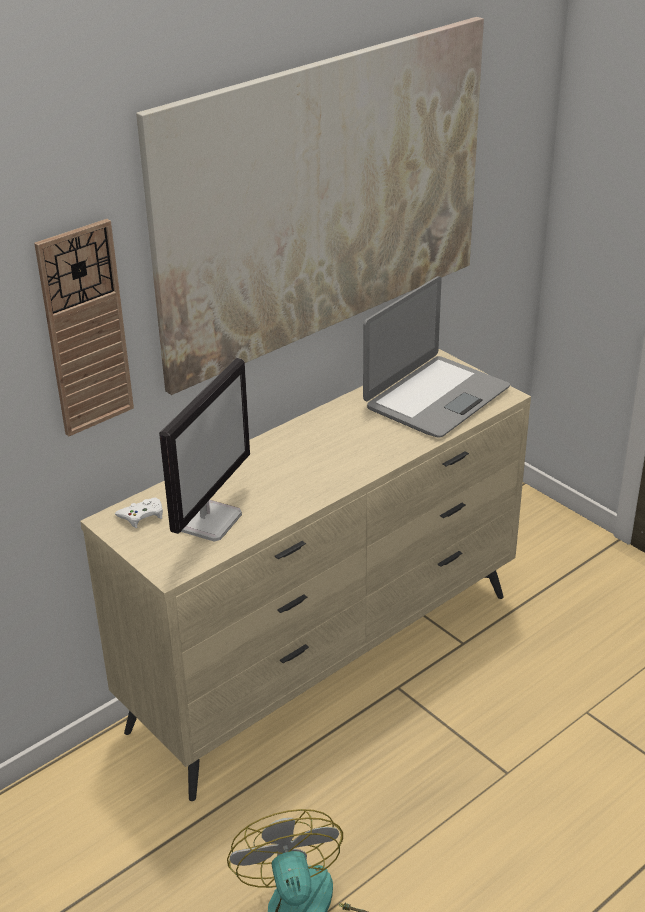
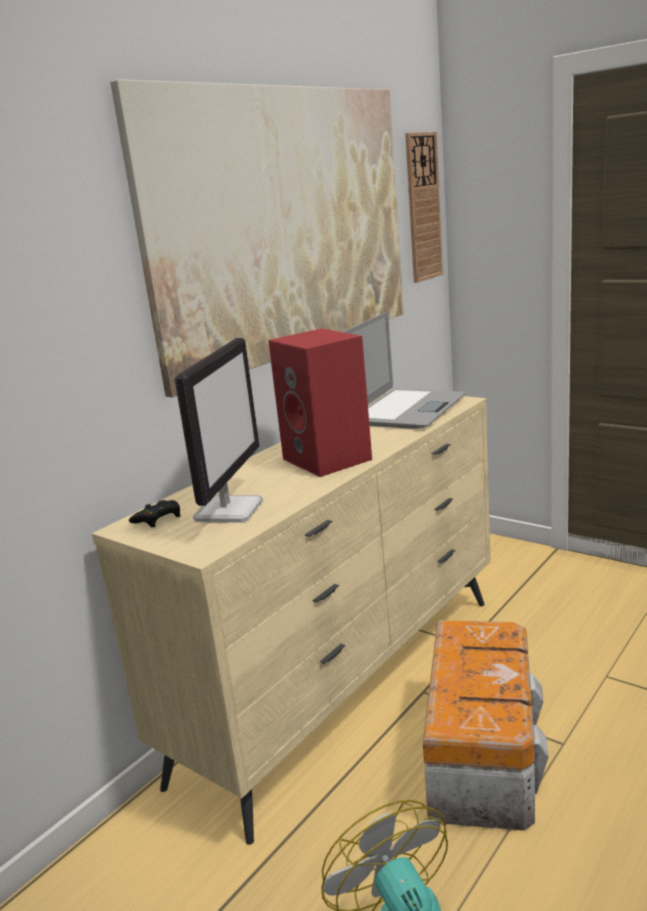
camera: 10 degrees left, 15 degrees down
wall clock [34,219,134,437] -> wall clock moved to [405,132,443,283]
white game controller [115,497,163,528] -> black game controller [129,500,181,527]
none -> red speaker [268,328,372,477]
none -> storage box [423,620,549,831]

